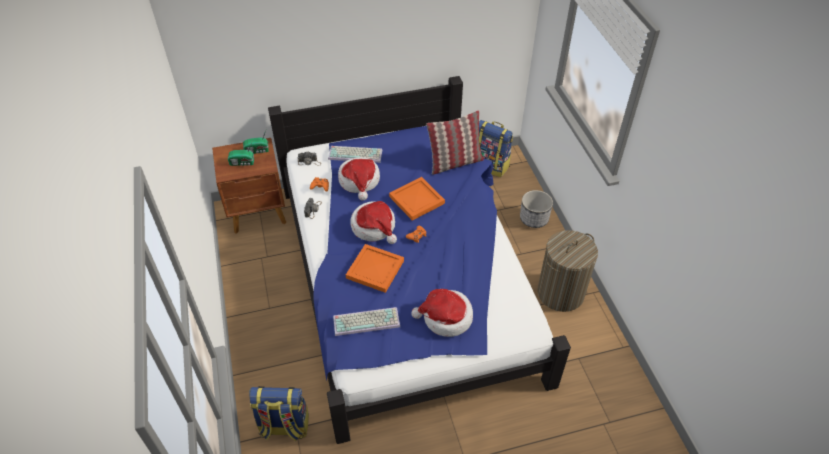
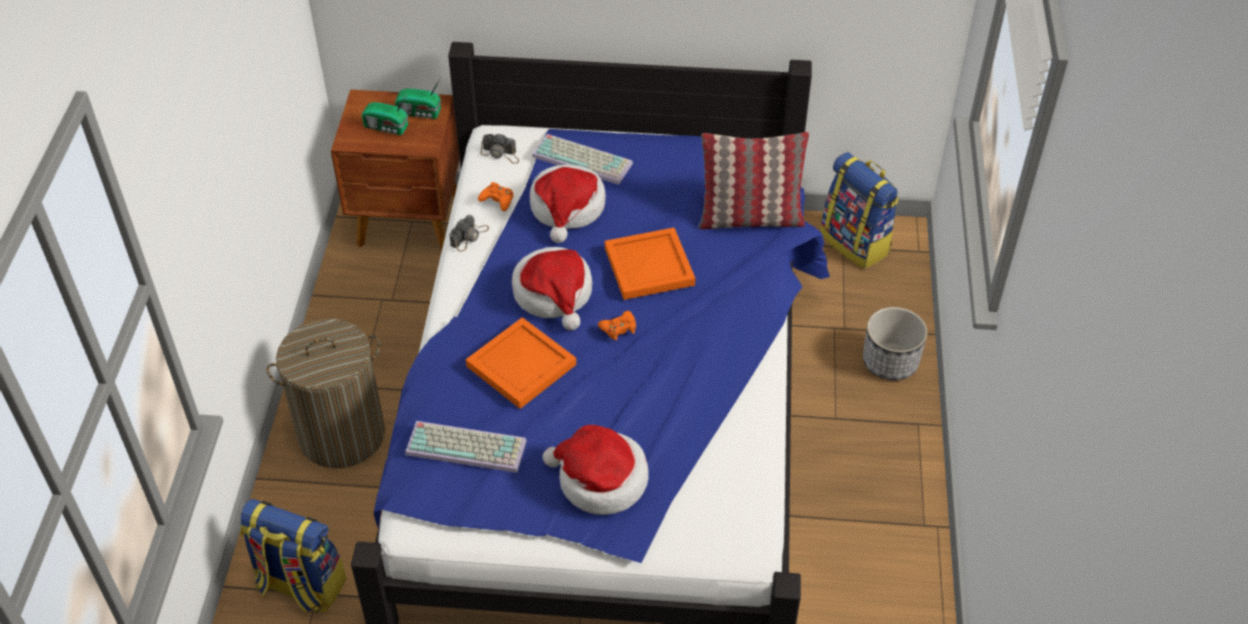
camera: 20 degrees right, 0 degrees up
laundry basket [537,230,598,312] -> laundry basket moved to [266,319,385,468]

